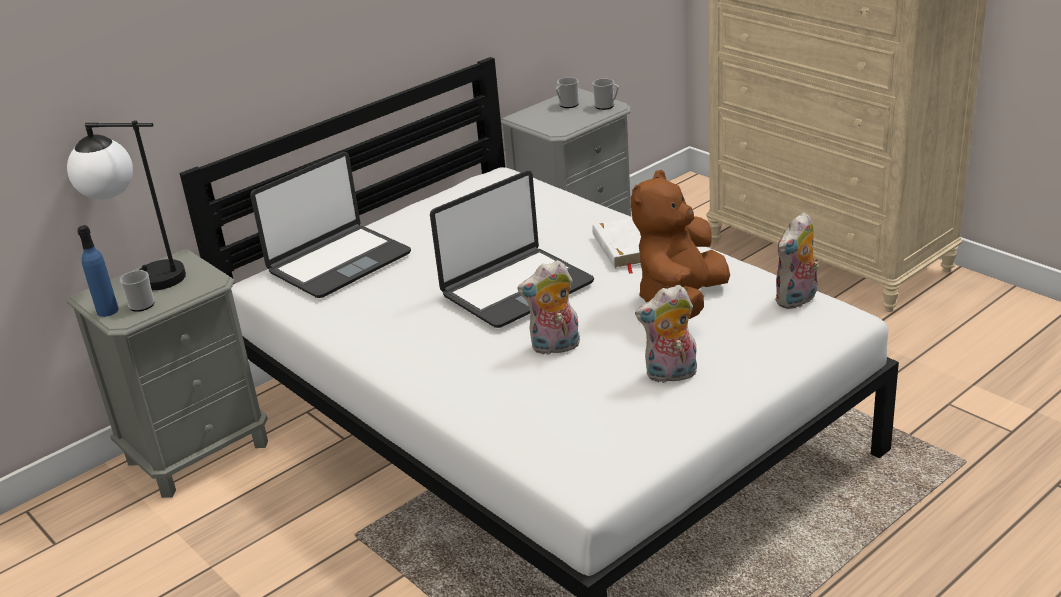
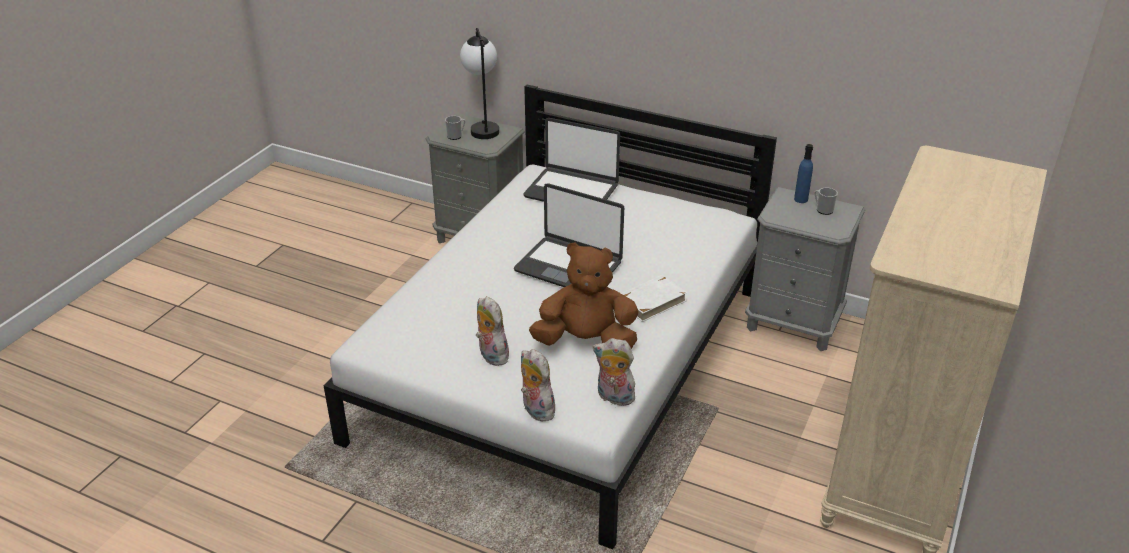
camera: 65 degrees right, 5 degrees up
blue bottle [78,225,119,317] -> blue bottle moved to [794,144,813,203]
plush toy [517,260,580,355] -> plush toy moved to [521,349,555,422]
mug [592,79,619,110] -> none

